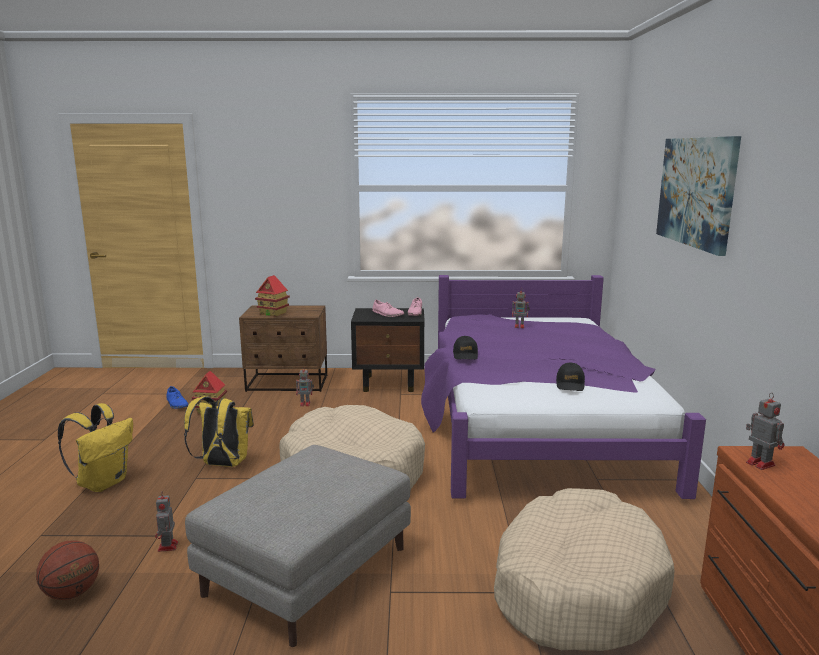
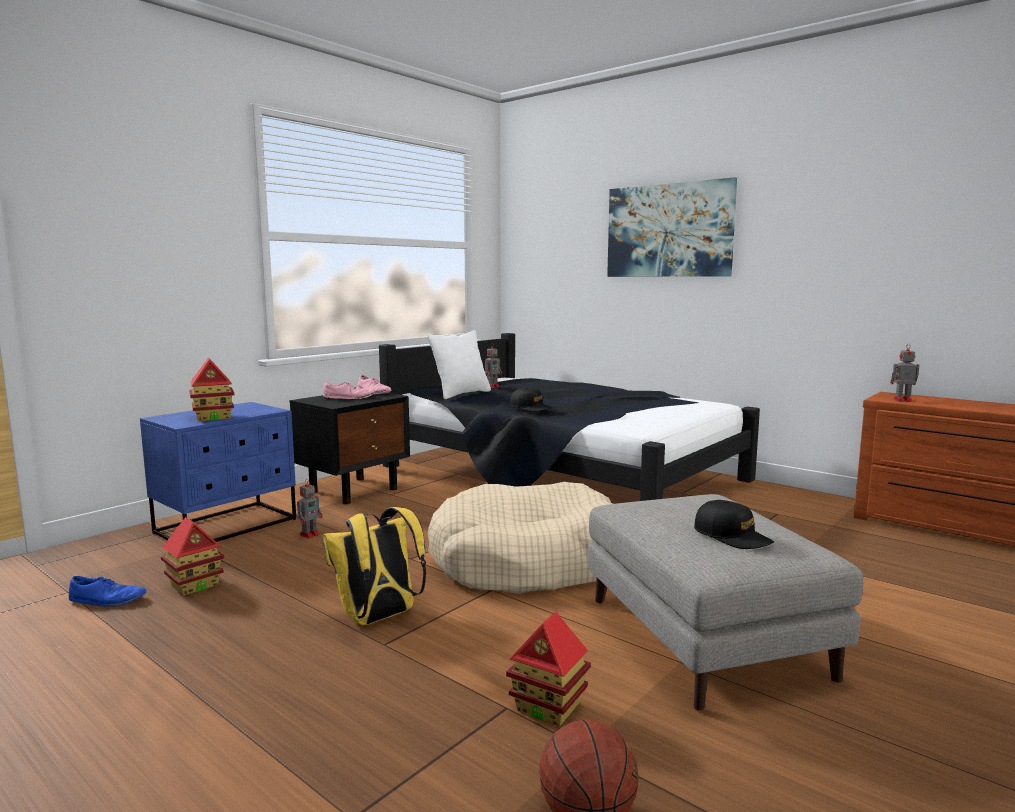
camera: 50 degrees left, 5 degrees down
yellow backpack [58,403,133,492] -> none
toy robot [155,492,178,552] -> toy house [506,612,591,726]
brown nightstand [239,305,327,392] -> blue nightstand [140,402,296,542]
purple bed [421,275,706,499] -> black bed [379,333,760,501]
beige dog bed [494,488,674,651] -> none
black cap [556,363,585,391] -> black cap moved to [694,500,774,549]
none -> white pillow [427,330,491,399]

